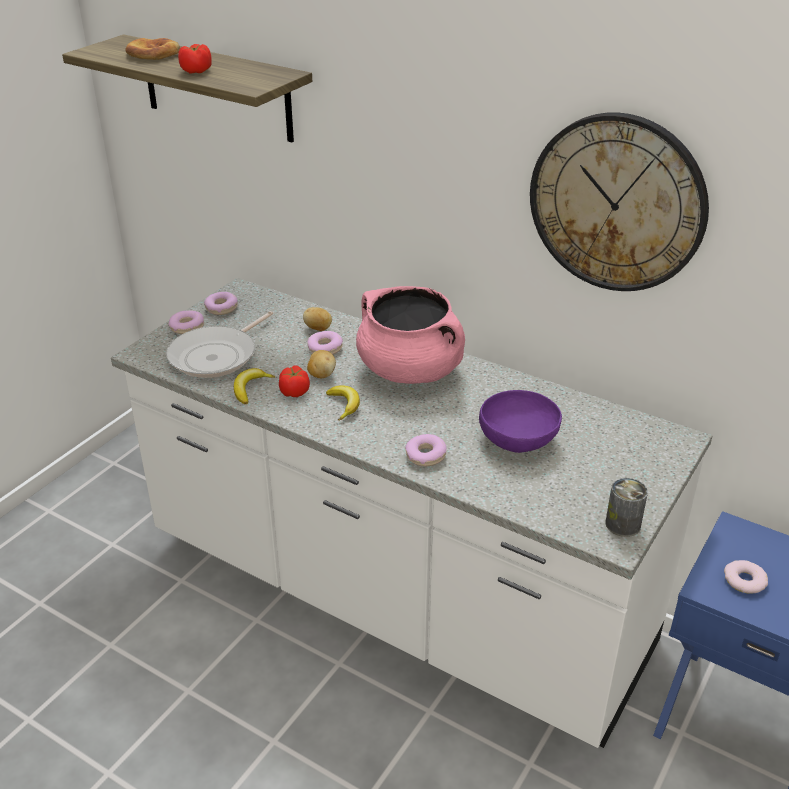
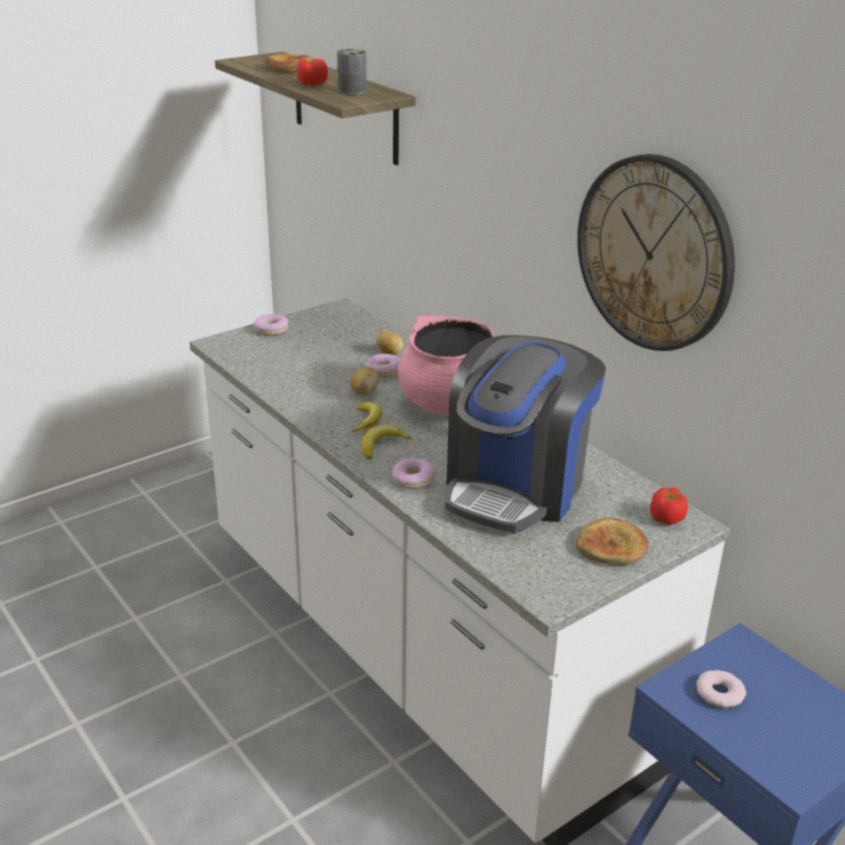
camera: 20 degrees right, 5 degrees down
frying pan [166,311,274,378] -> none
donut [204,292,238,315] -> none
banana [234,368,275,404] -> banana moved to [362,425,412,459]
tomato [279,365,310,397] -> tomato moved to [650,487,688,525]
purple bowl [479,390,562,453] -> coffee machine [445,335,606,533]
can [605,478,648,537] -> can moved to [337,49,366,95]
none -> bread [576,518,648,565]

